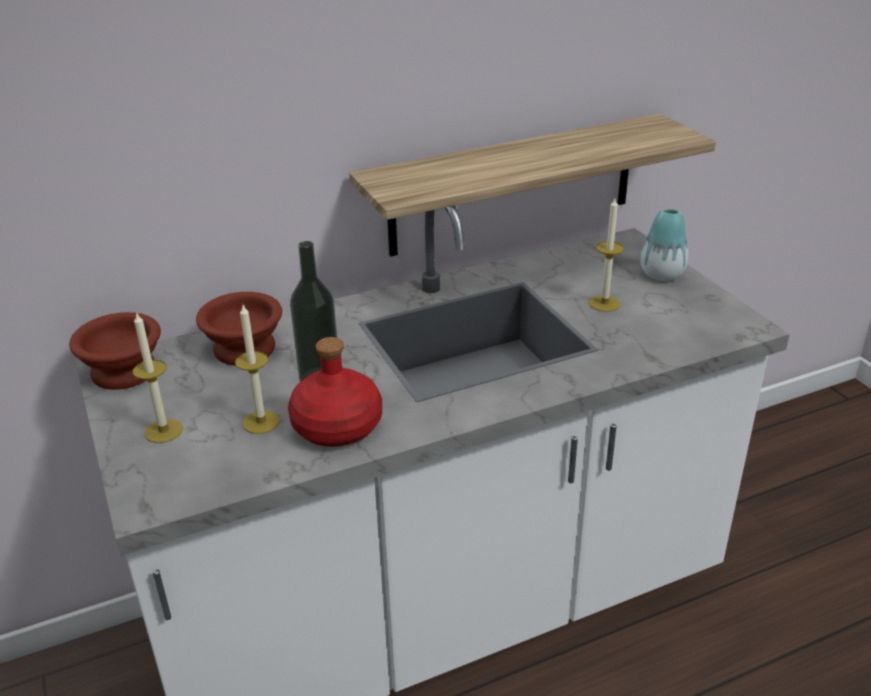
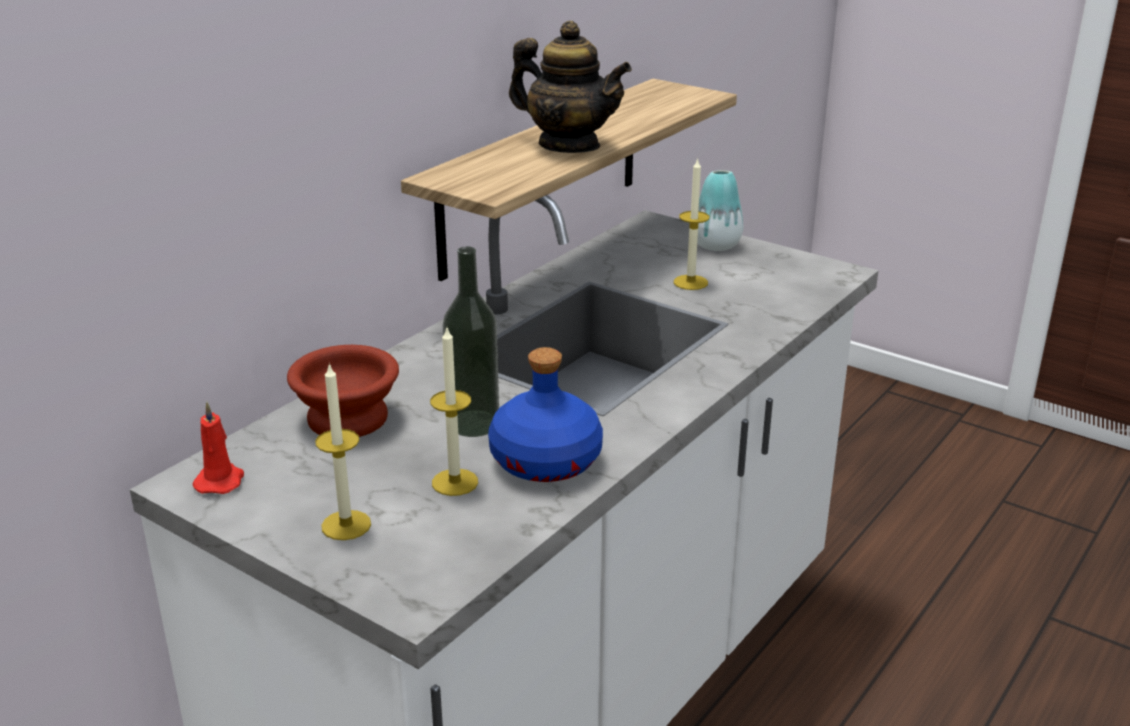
camera: 30 degrees left, 5 degrees down
brown bowl [69,312,161,390] -> red candle [193,402,244,494]
red bottle [288,337,382,447] -> blue bottle [488,347,603,482]
none -> teapot [509,21,632,153]

